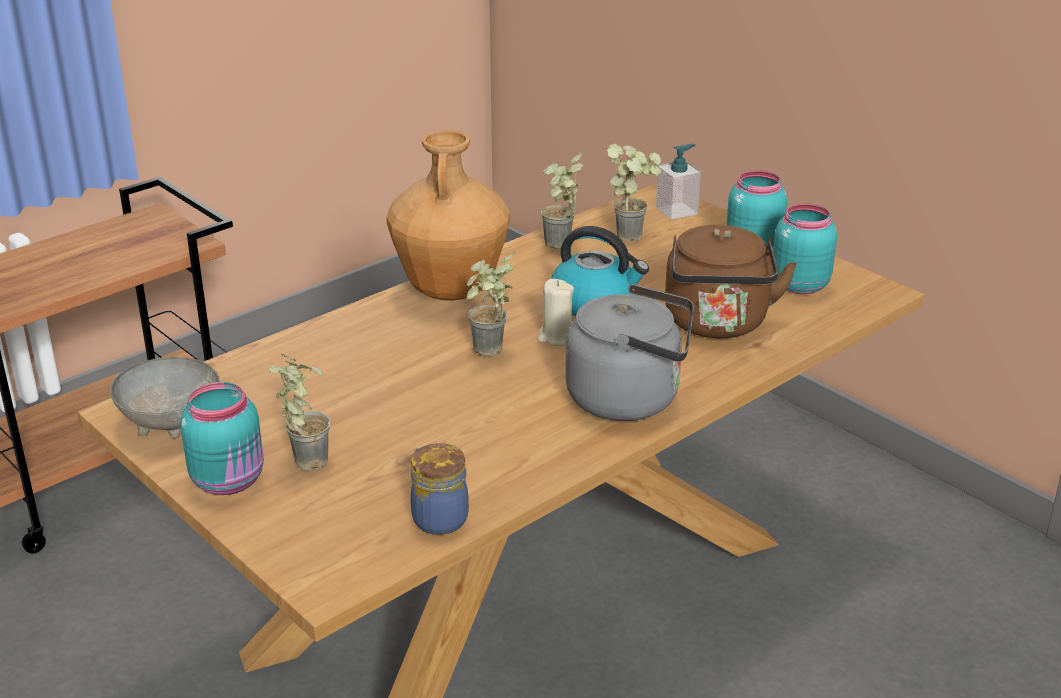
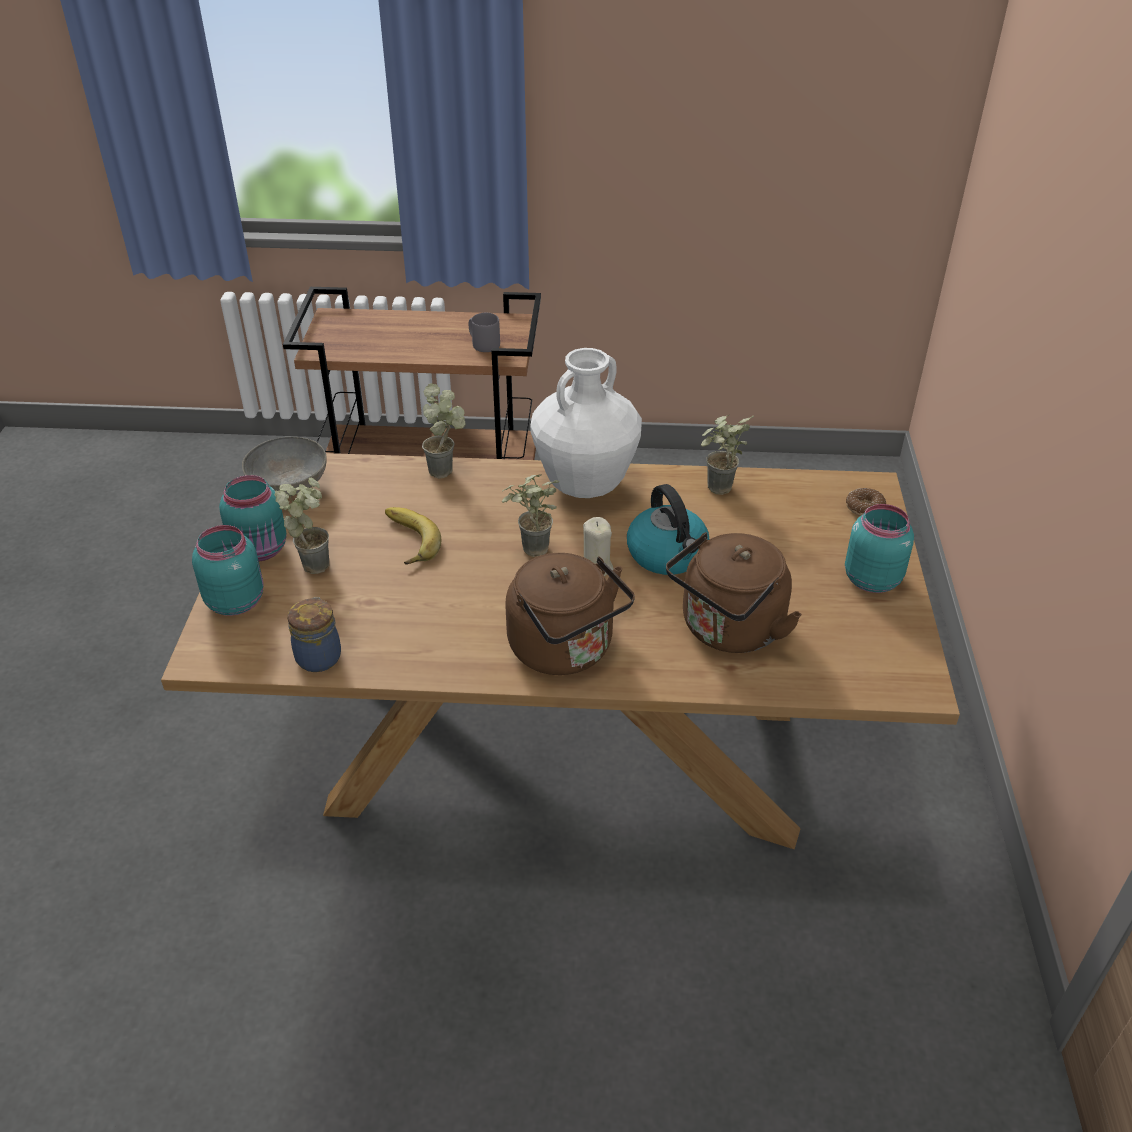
camera: 45 degrees right, 10 degrees up
brown vase [386,130,510,301] -> white vase [530,348,642,498]
grey kettle [565,284,694,421] -> brown kettle [505,553,635,675]
potted plant [607,144,661,242] -> potted plant moved to [422,383,466,478]
soap dispenser [656,144,701,220] -> donut [846,488,886,516]
turquoise jar [772,204,837,294] -> turquoise jar moved to [192,525,263,616]
none -> banana [385,507,441,565]
none -> grey mug [469,313,500,352]

